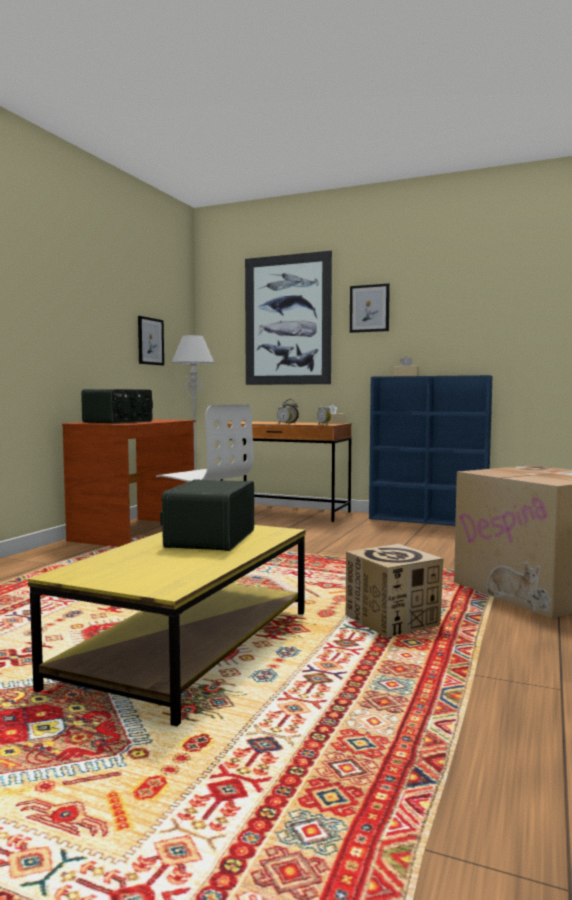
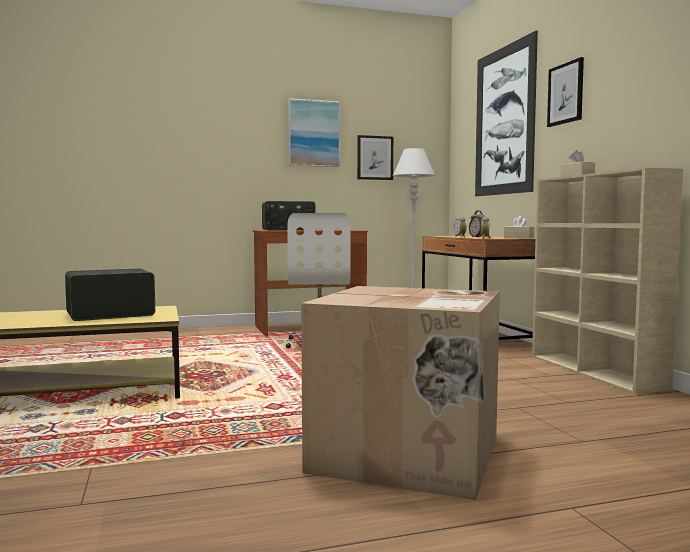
camera: 50 degrees right, 0 degrees up
cardboard box [346,544,443,638] -> none
blue bookcase [369,375,493,526] -> beige bookcase [532,168,683,394]
none -> picture [288,98,340,167]

